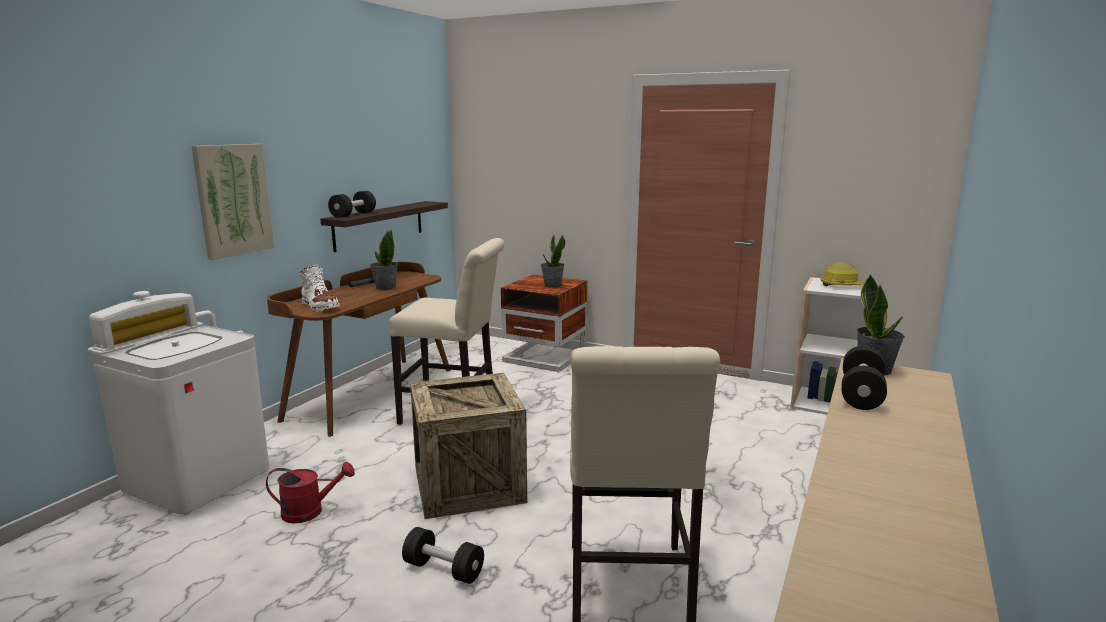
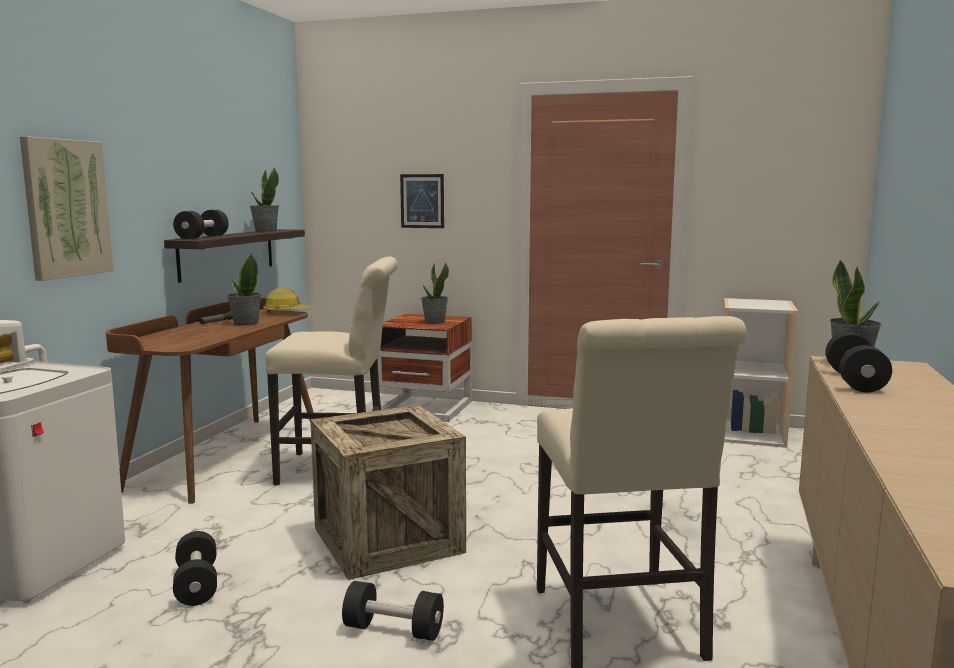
camera: 10 degrees left, 5 degrees down
red watering can [266,462,355,523] -> black dumbbell [173,531,217,606]
white boot [299,264,340,311] -> none
hard hat [820,262,865,286] -> hard hat moved to [263,288,310,313]
none -> potted plant [250,167,279,232]
none -> picture [400,174,444,228]

